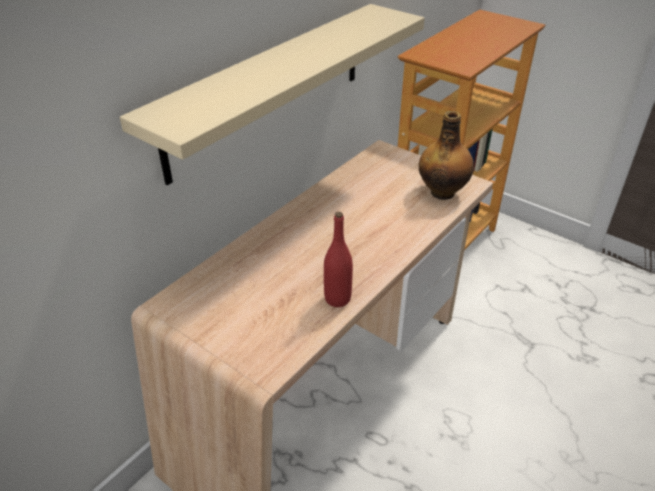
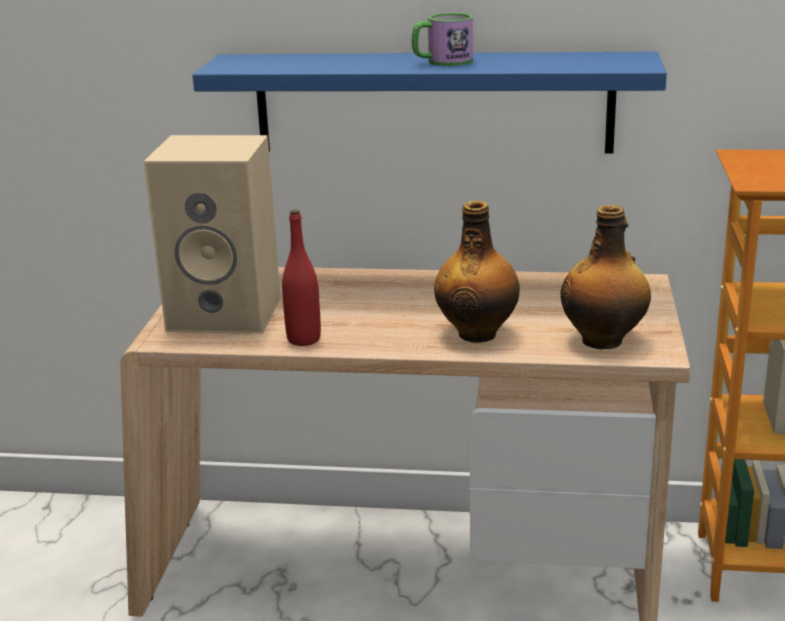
camera: 60 degrees right, 15 degrees down
beige shelf [120,4,425,185] -> blue shelf [192,52,667,154]
none -> beige speaker [144,135,281,334]
none -> mug [412,13,473,66]
none -> bottle [434,201,520,343]

